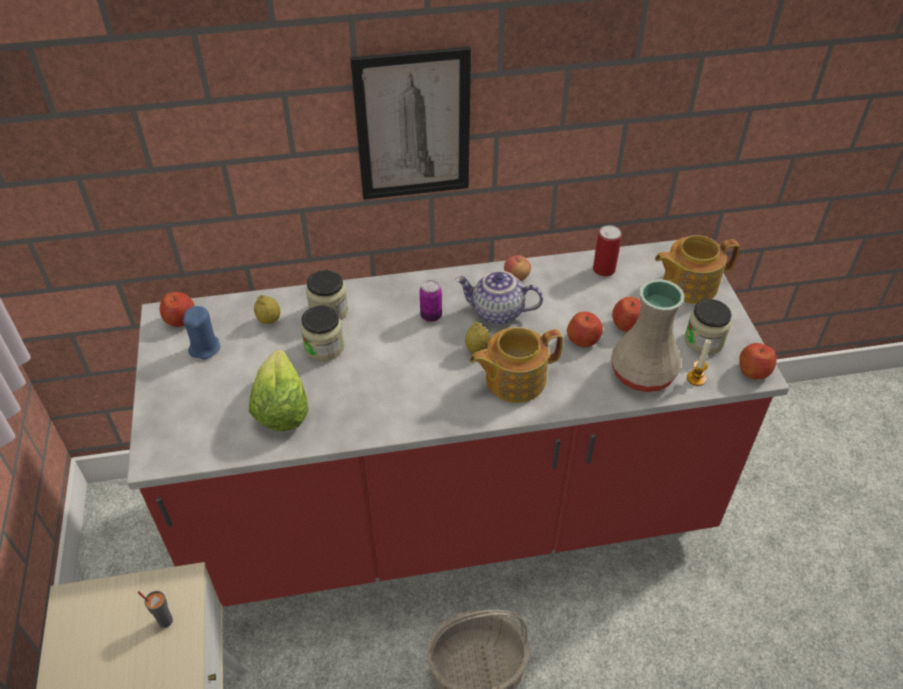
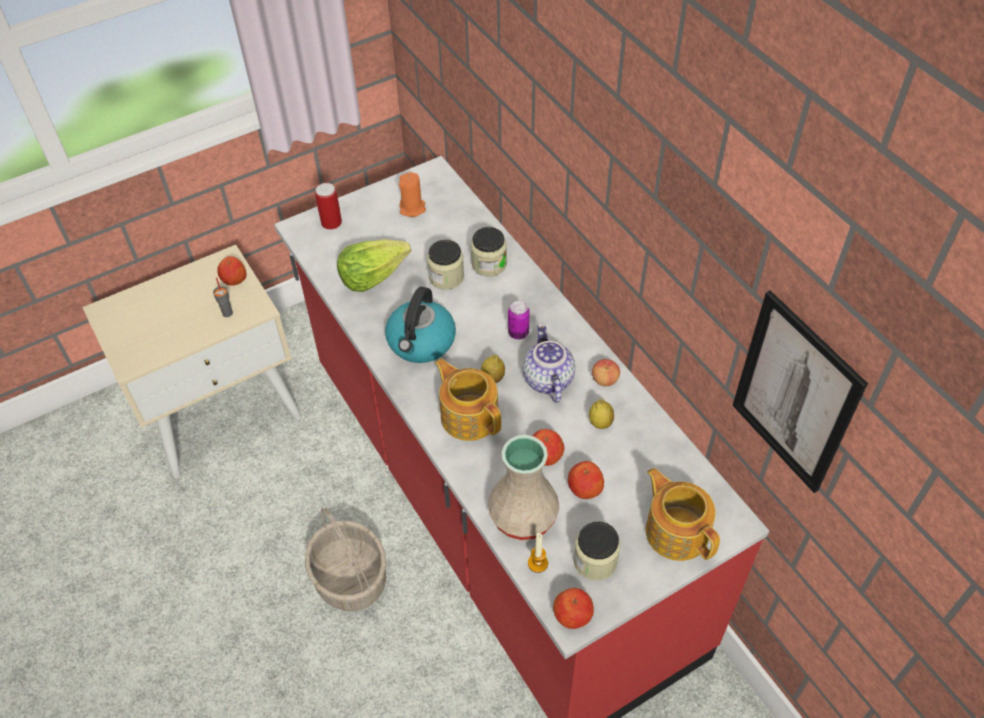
camera: 70 degrees right, 5 degrees up
apple [160,292,195,327] -> apple moved to [217,256,246,286]
blue candle [183,306,220,359] -> orange candle [399,172,426,217]
lemon [254,295,280,324] -> lemon moved to [589,399,614,429]
picture [350,47,471,200] -> picture moved to [732,290,868,493]
can [593,225,622,277] -> can moved to [315,183,342,229]
none -> kettle [385,287,456,363]

